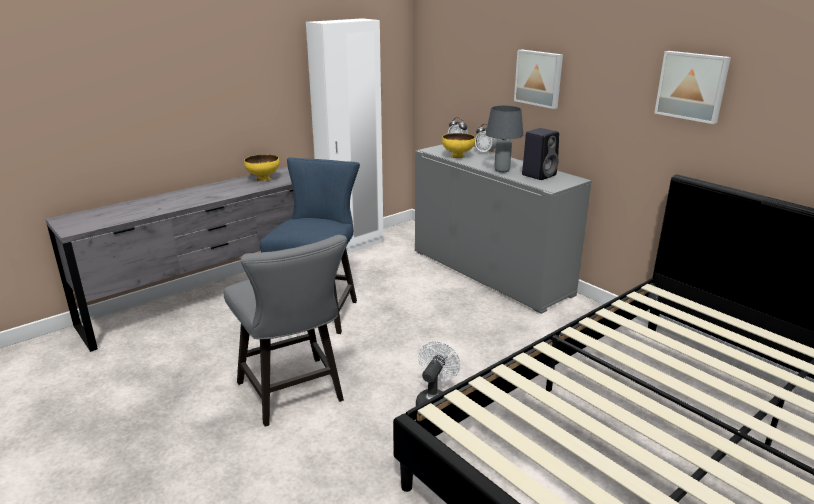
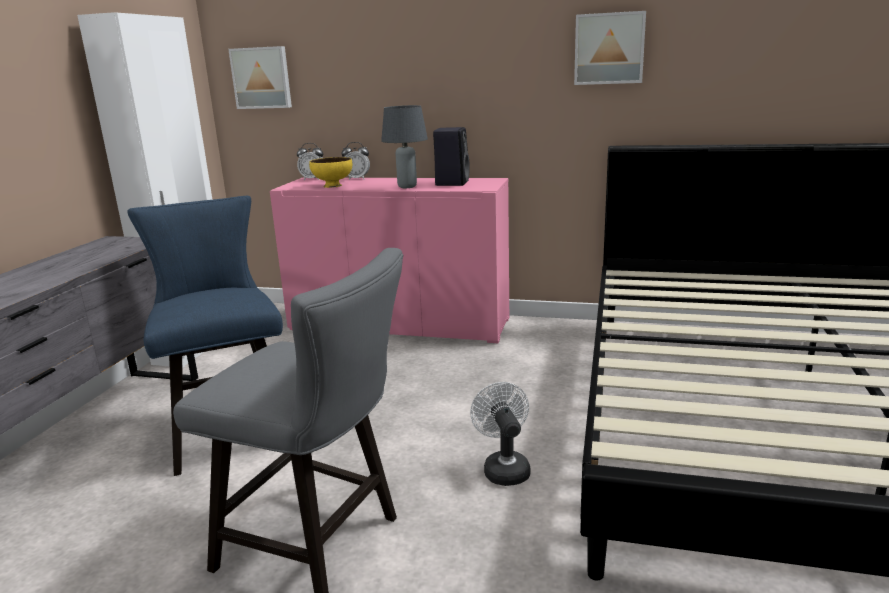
camera: 35 degrees left, 5 degrees down
yellow bowl [244,154,280,181] -> none
grey cabinet [415,144,592,314] -> pink cabinet [270,178,509,343]
picture [514,49,563,109] -> picture moved to [228,46,292,109]

